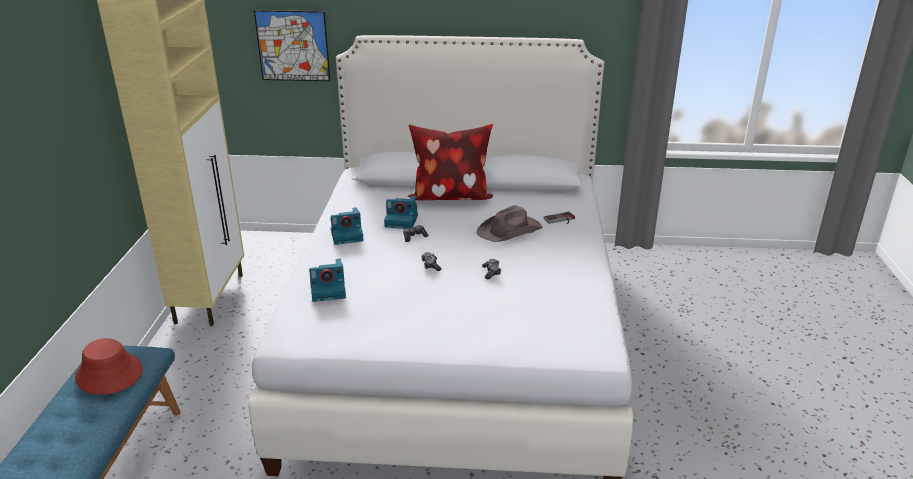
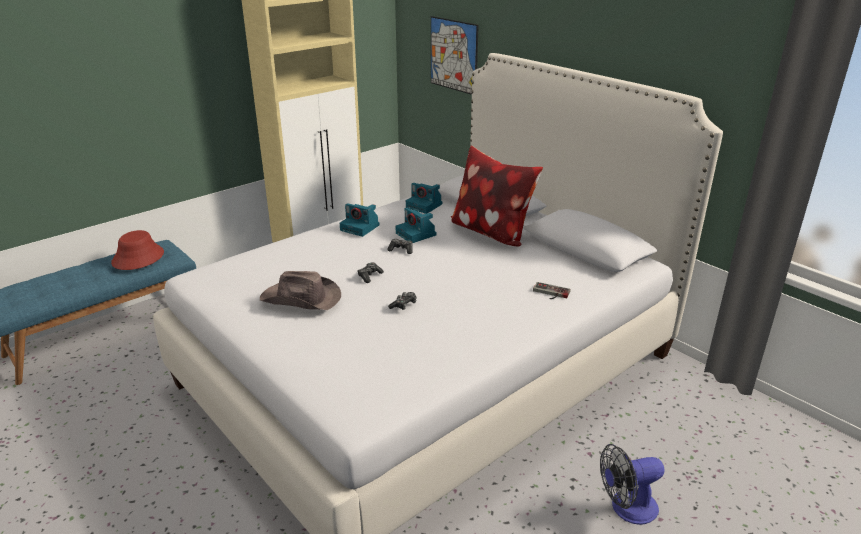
camera: 45 degrees right, 0 degrees up
camera [309,259,346,302] -> camera moved to [406,183,442,214]
brown hat [477,205,543,242] -> brown hat moved to [260,271,341,310]
none -> fan [600,444,664,525]

